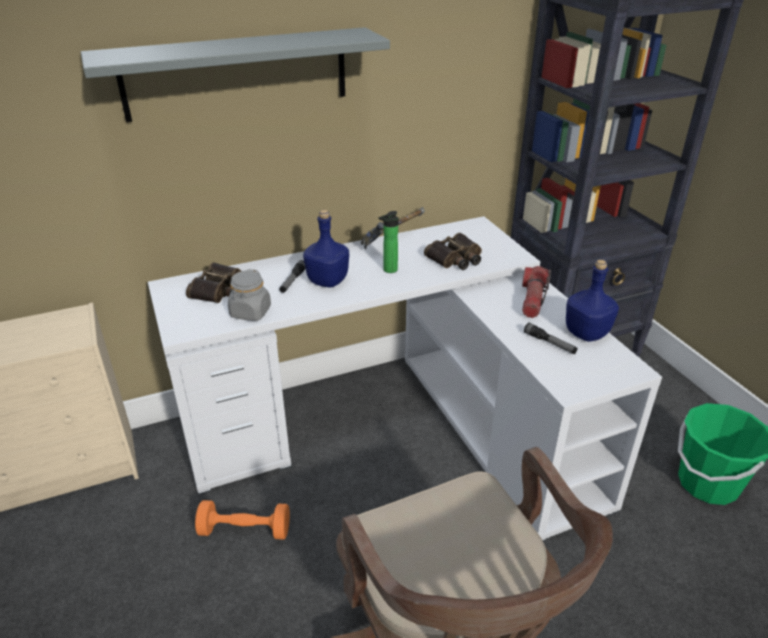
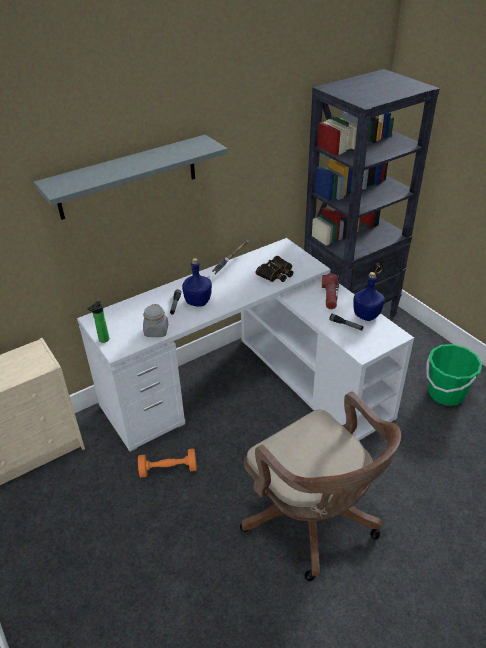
camera: 10 degrees left, 5 degrees up
binoculars [186,262,241,303] -> none
bottle [379,211,398,273] -> bottle moved to [87,301,109,343]

